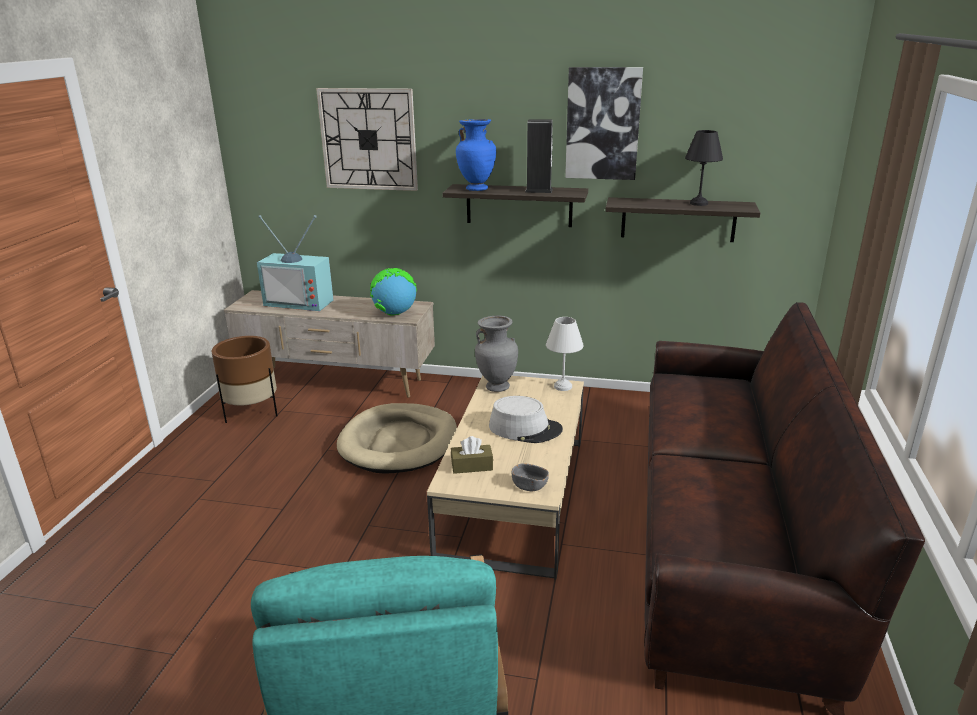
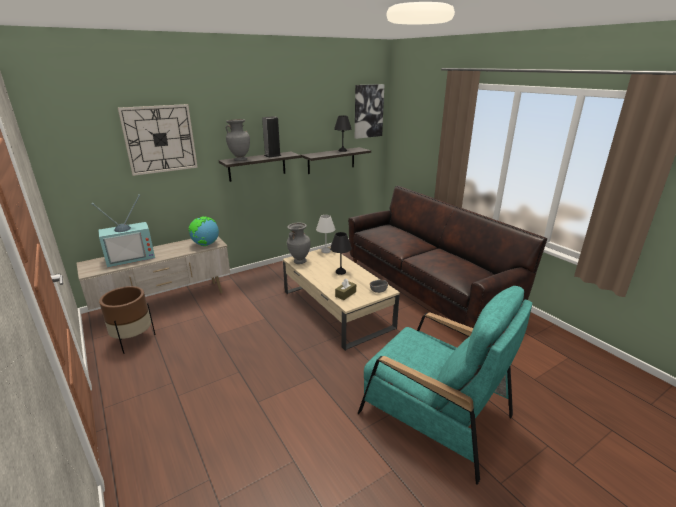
camera: 45 degrees left, 0 degrees up
beige dog bed [337,403,457,474] -> none
blue vase [456,119,496,191] -> grey vase [226,119,250,161]
grey hat [489,396,563,443] -> black table lamp [330,232,352,275]
picture [565,67,643,180] -> picture moved to [355,84,385,139]

